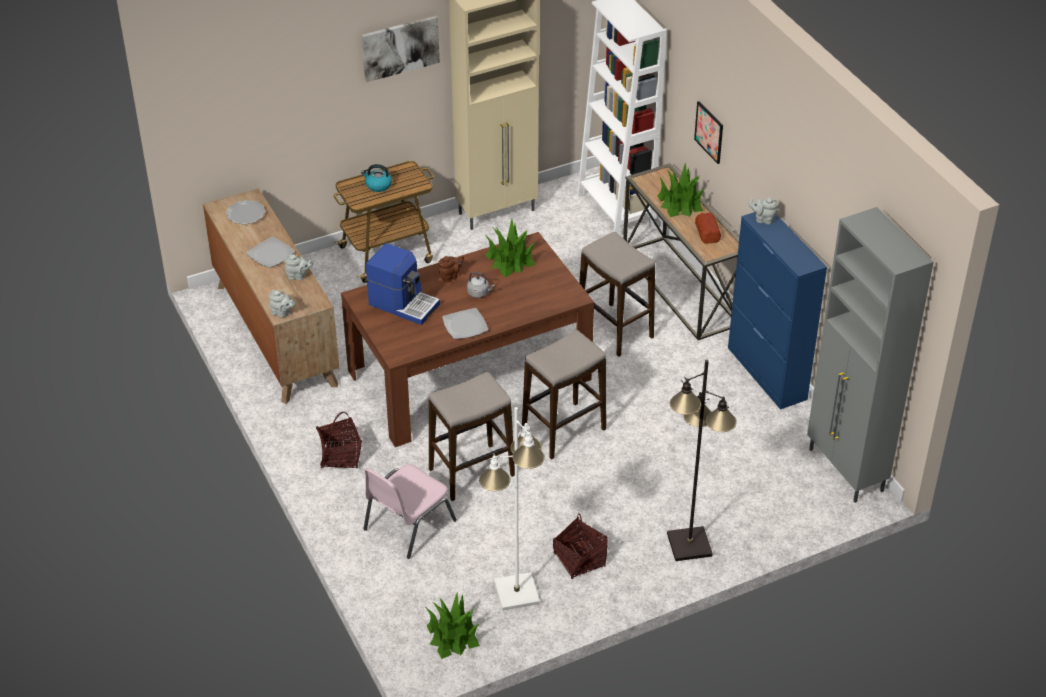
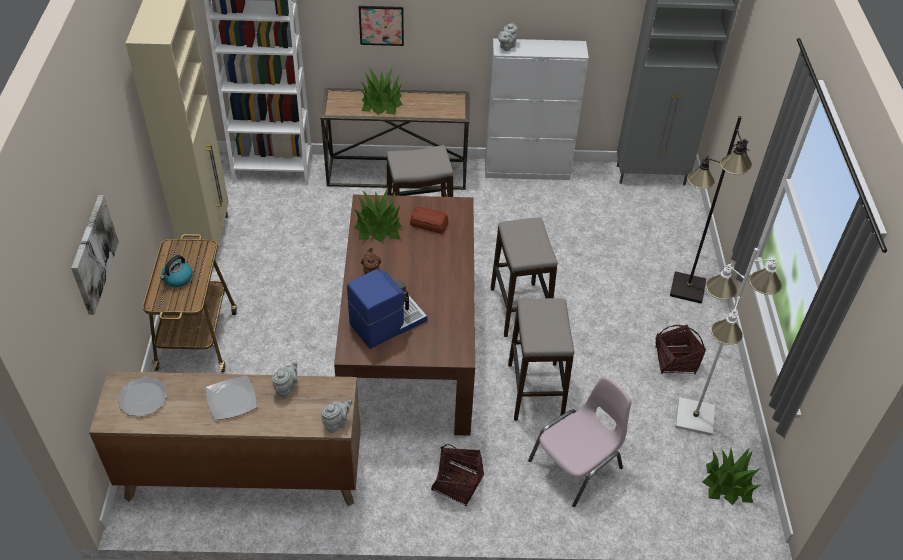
camera: 65 degrees left, 5 degrees up
picture [362,16,440,82] -> picture moved to [71,195,119,315]
pink chair [363,464,457,559] -> pink chair turned 105 degrees counterclockwise [528,376,632,507]
plate [442,308,489,339] -> none
grey kettle [467,272,495,298] -> none
bread [695,213,721,244] -> bread moved to [410,207,448,233]
blue cabinet [728,212,827,410] -> white cabinet [485,39,589,180]

